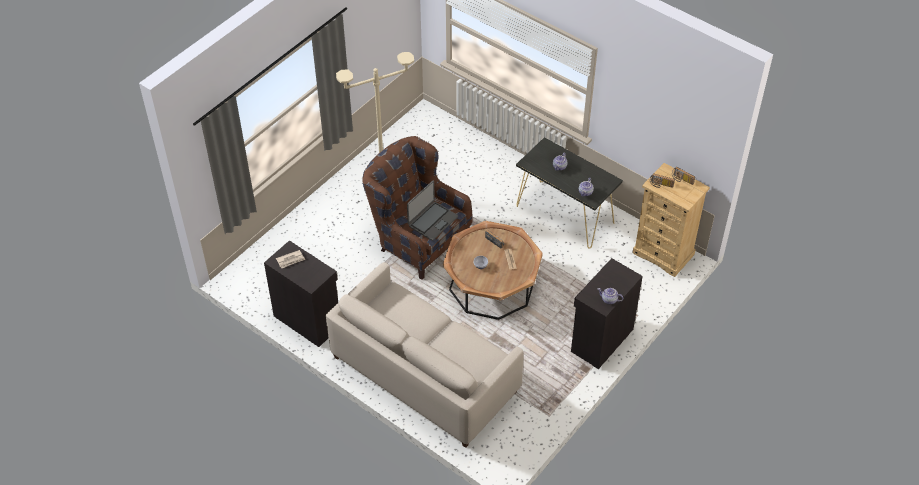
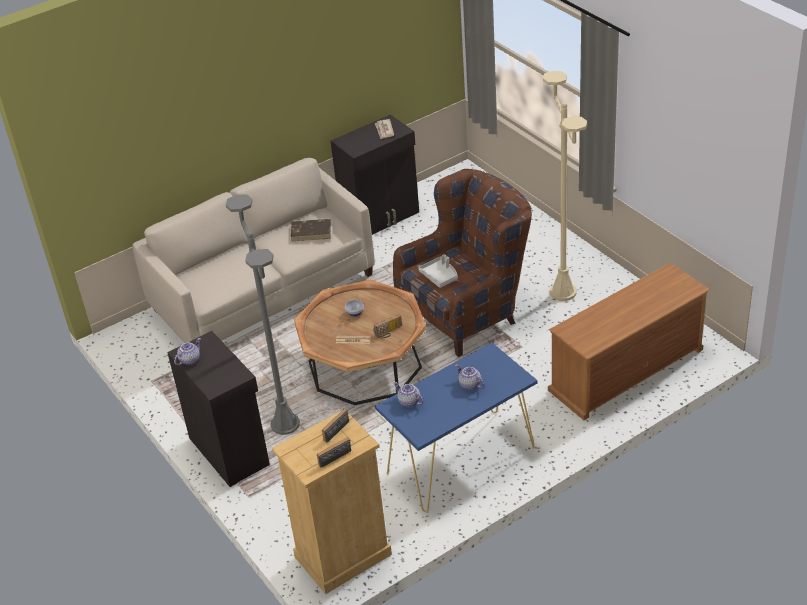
camera: 110 degrees right, 10 degrees down
laptop [407,180,458,241] -> grey tray [419,254,458,288]
black console table [516,137,623,249] -> blue console table [375,342,538,512]
none -> grey floor lamp [226,194,300,435]
none -> brown book [291,219,331,241]
none -> brown tv stand [548,263,710,420]

